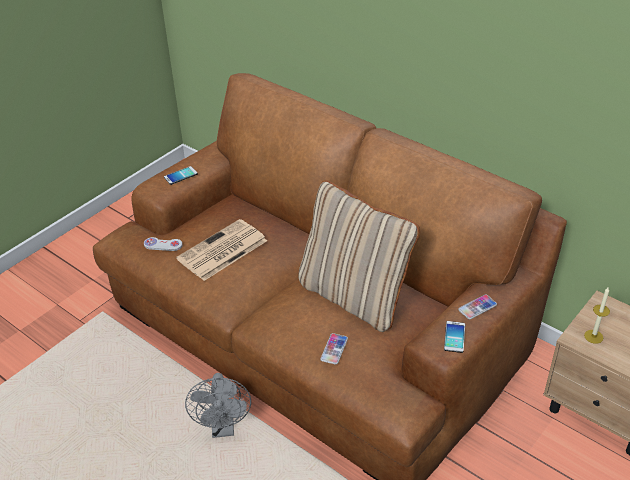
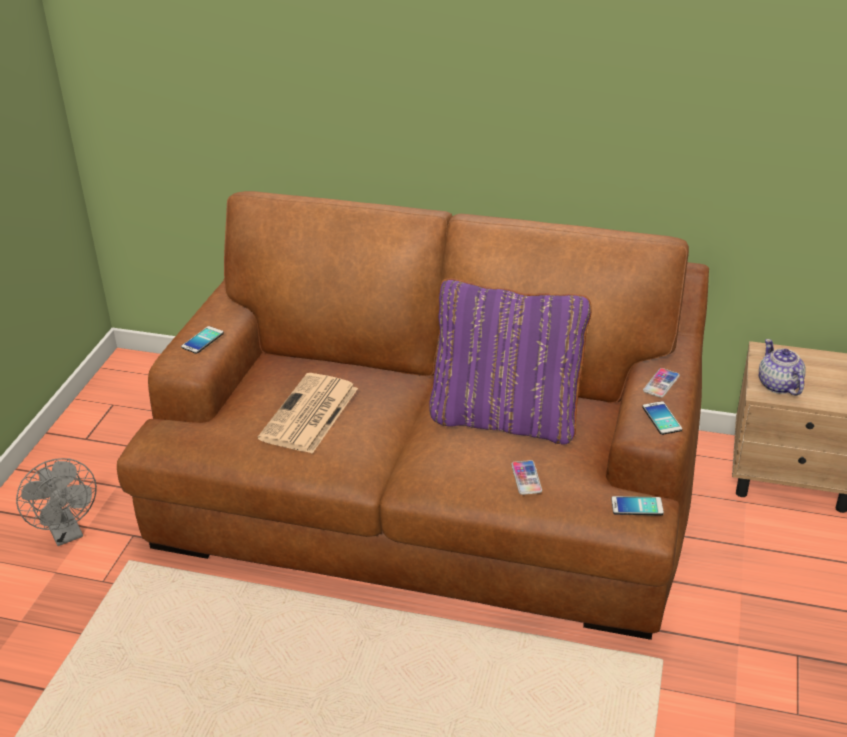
camera: 25 degrees left, 5 degrees down
white game controller [144,237,183,251] -> none
grey fan [185,373,251,438] -> grey fan moved to [16,458,97,546]
beige pillow [298,180,420,332] -> purple pillow [429,278,592,444]
candle [584,288,610,344] -> teapot [759,339,805,396]
none -> phone [611,496,664,515]

